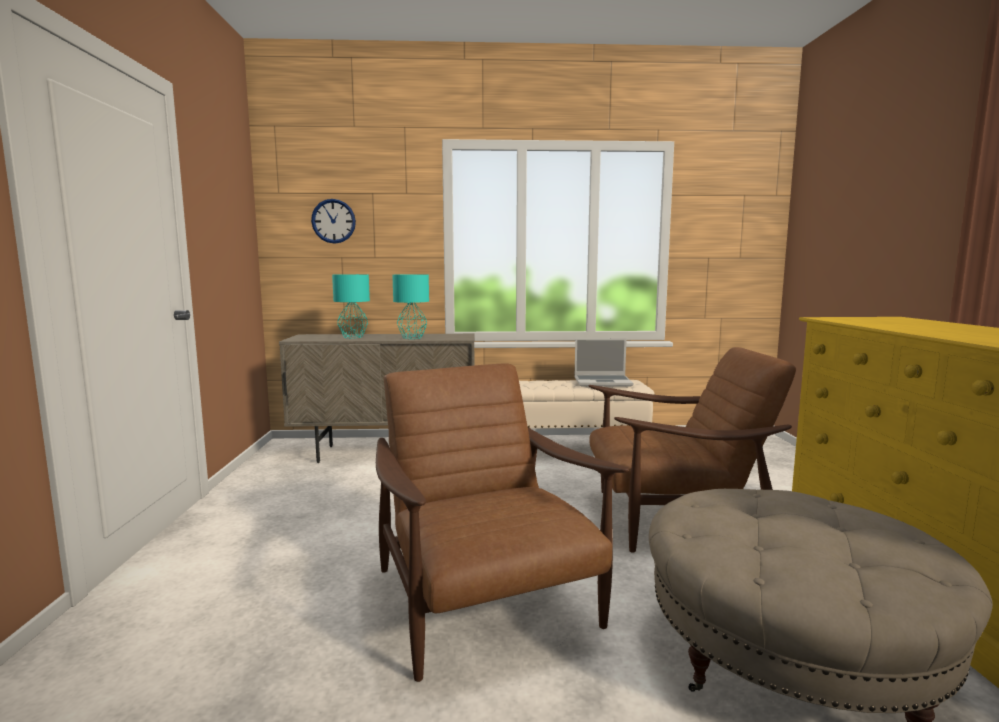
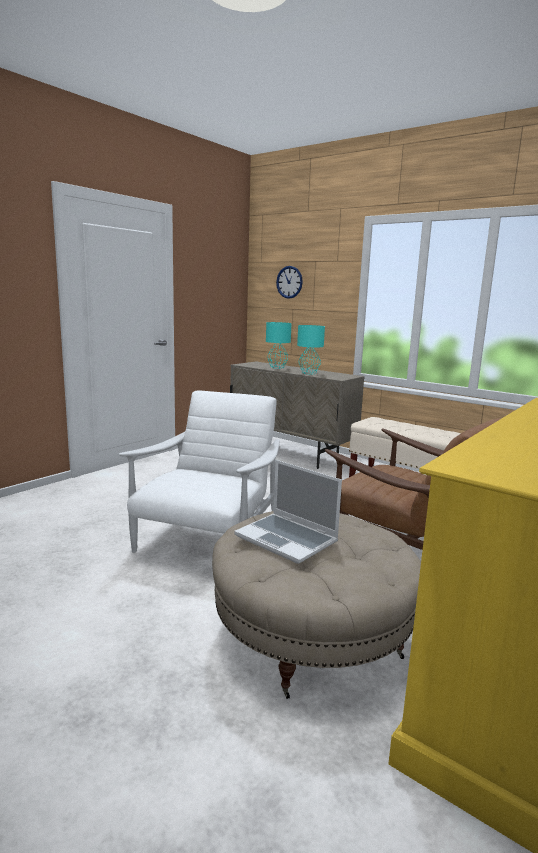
camera: 40 degrees right, 5 degrees up
brown armchair [376,363,629,682] -> white armchair [119,390,280,553]
laptop [574,338,633,387] -> laptop moved to [234,460,342,564]

